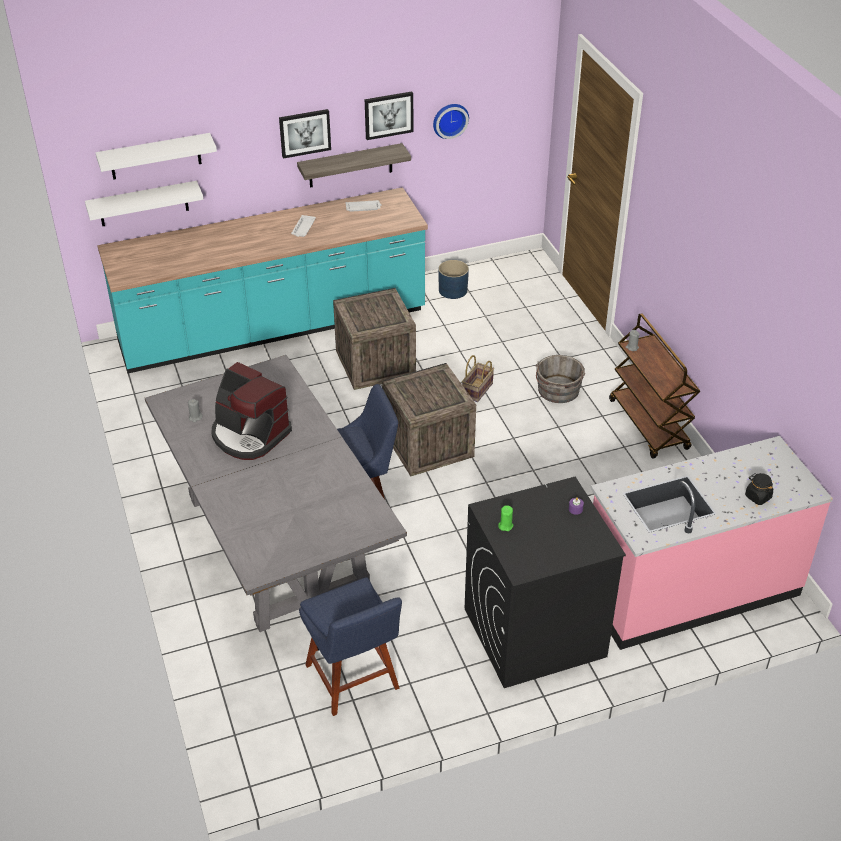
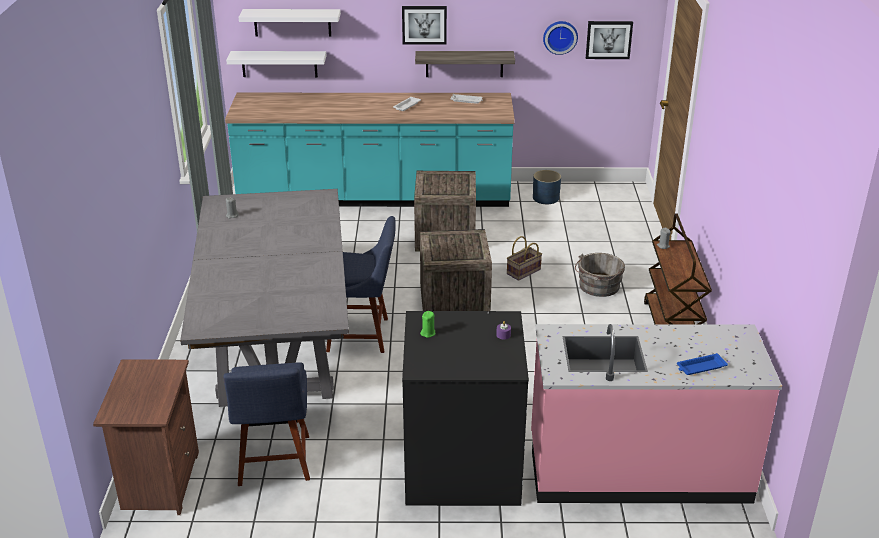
camera: 20 degrees right, 10 degrees down
coffee machine [211,362,292,460] -> none
picture [365,91,413,140] -> picture moved to [586,21,633,59]
black jar [745,473,773,505] -> blue tray [677,353,728,375]
none -> brown nightstand [93,360,199,515]

